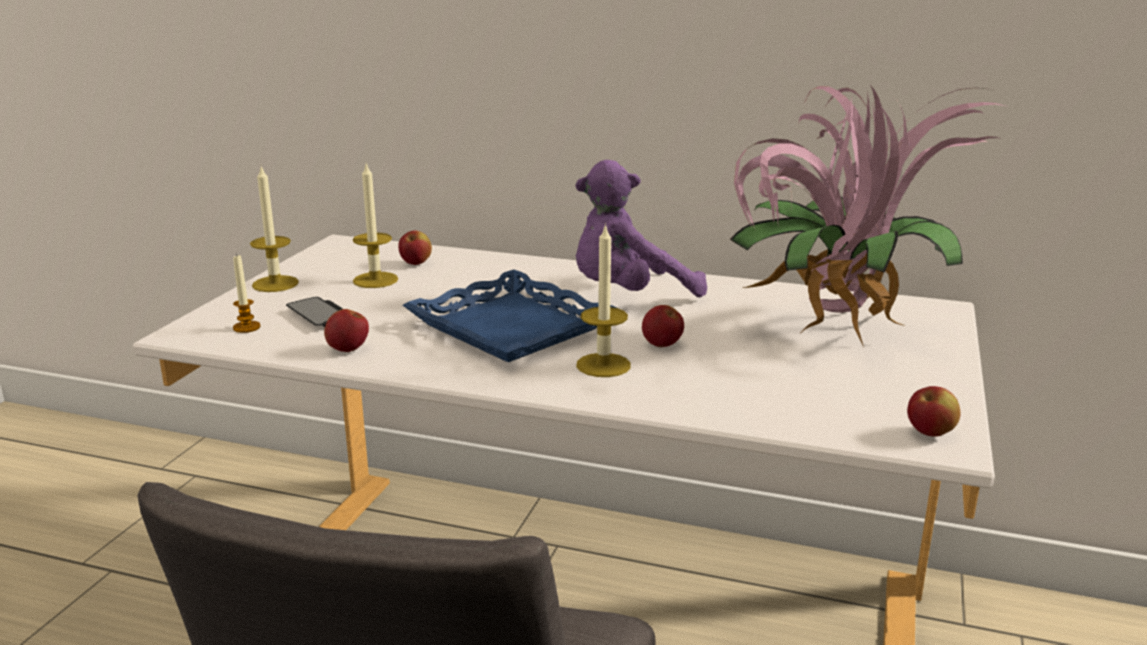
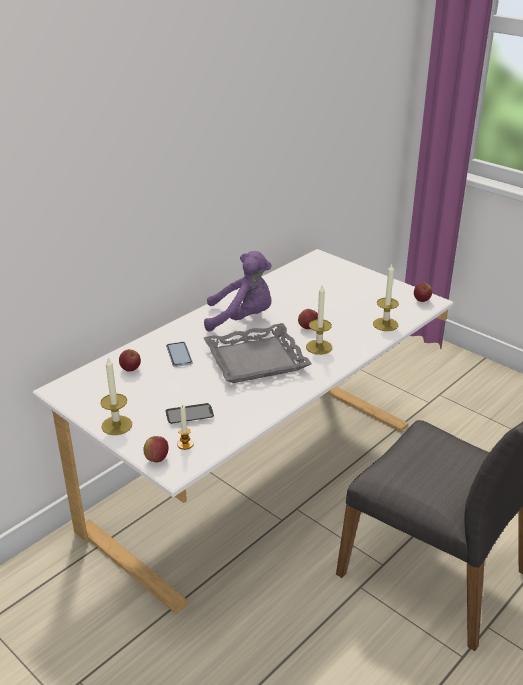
camera: 65 degrees left, 10 degrees up
apple [324,309,369,352] -> apple moved to [143,436,169,463]
candle [353,164,398,288] -> candle moved to [373,264,399,331]
blue tray [403,270,617,362] -> grey tray [204,323,312,383]
purple plush toy [575,160,707,297] -> purple plush toy turned 90 degrees counterclockwise [204,251,272,332]
potted plant [730,85,1005,347] -> none
none -> phone [166,342,192,367]

